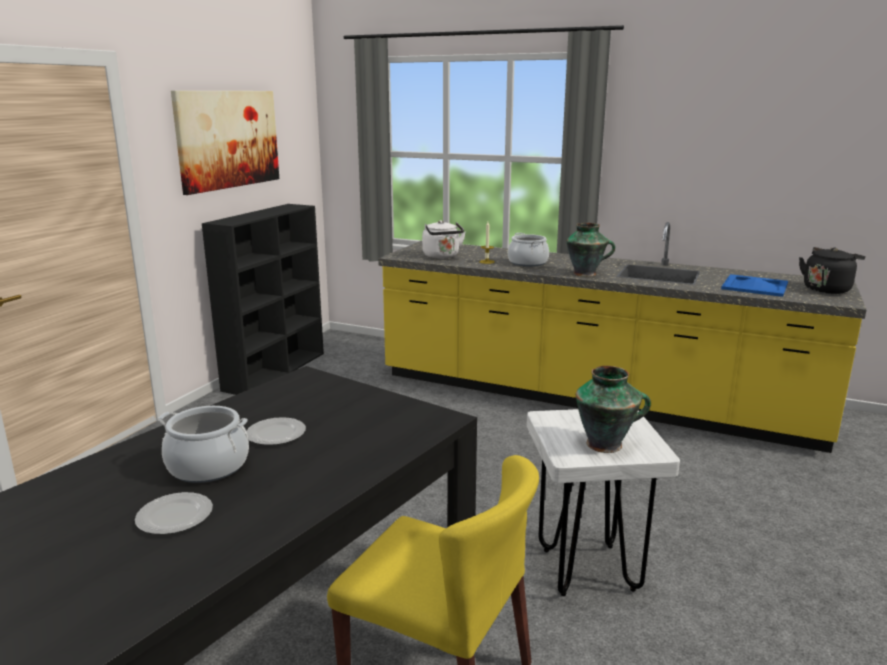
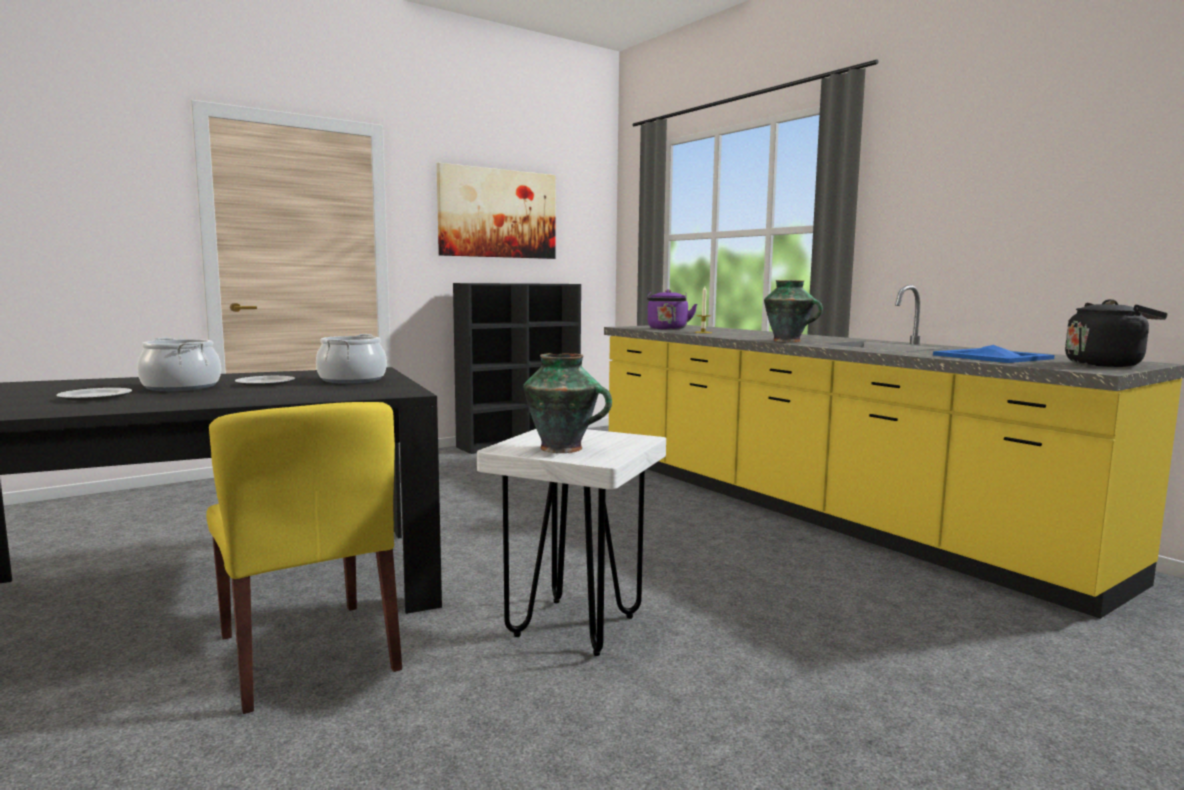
camera: 30 degrees right, 10 degrees down
white kettle [422,220,466,259] -> purple kettle [647,289,697,330]
cooking pot [508,233,549,267] -> cooking pot moved to [316,334,387,384]

